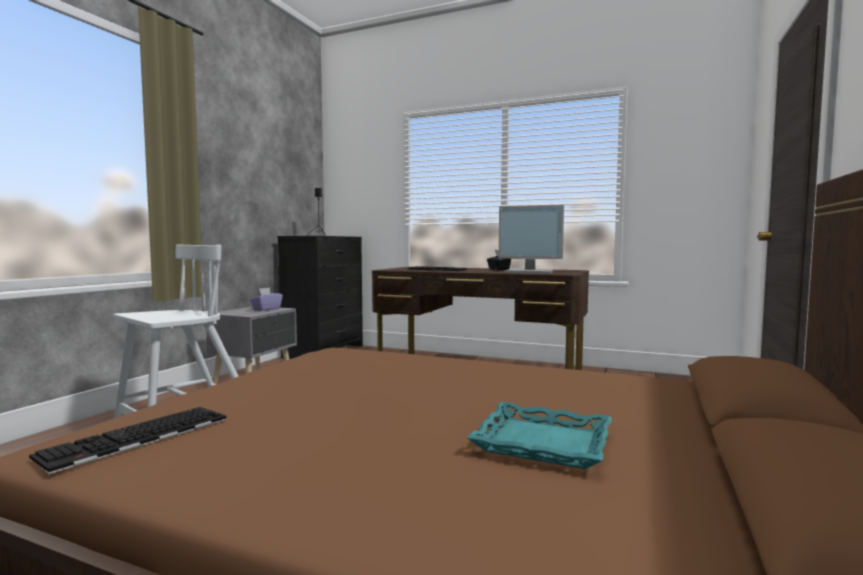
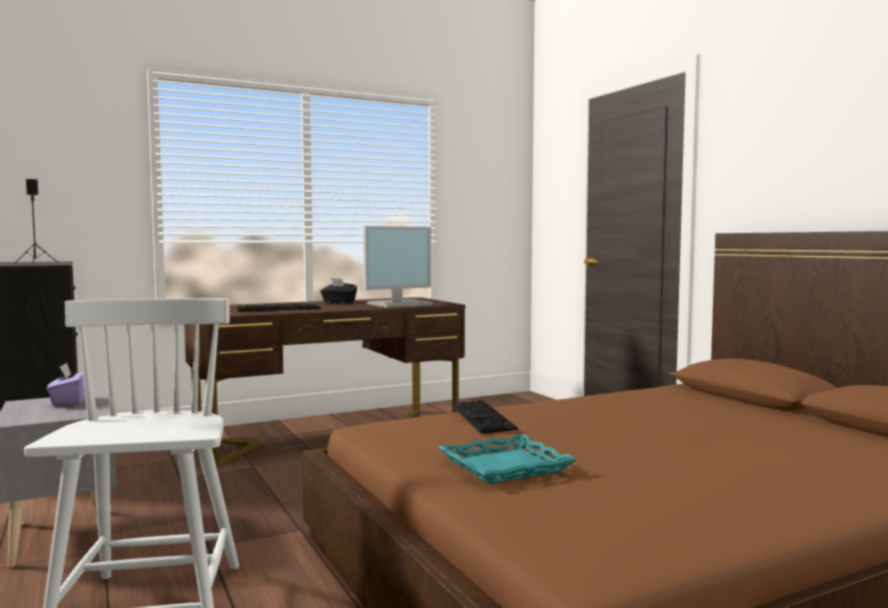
camera: 50 degrees left, 0 degrees up
keyboard [29,407,226,474] -> keyboard moved to [451,400,518,434]
turquoise tray [467,402,612,469] -> turquoise tray moved to [438,434,577,484]

